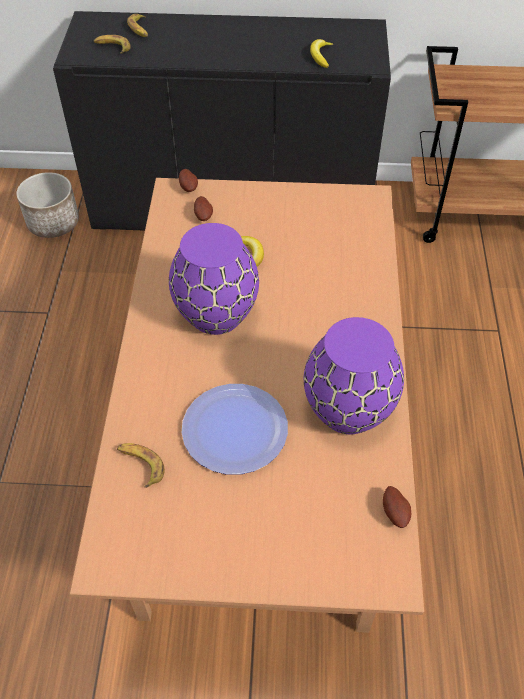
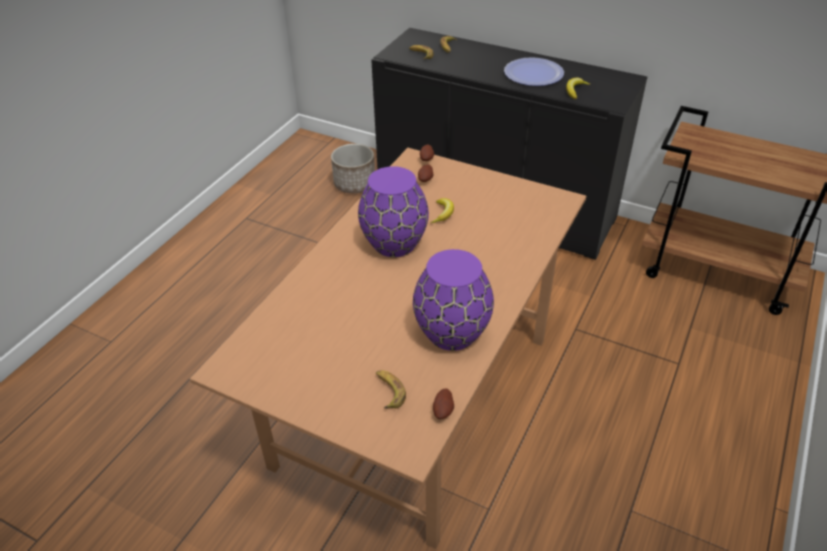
camera: 25 degrees right, 10 degrees down
banana [117,443,165,488] -> banana moved to [376,370,406,409]
plate [181,384,288,475] -> plate moved to [504,57,564,86]

